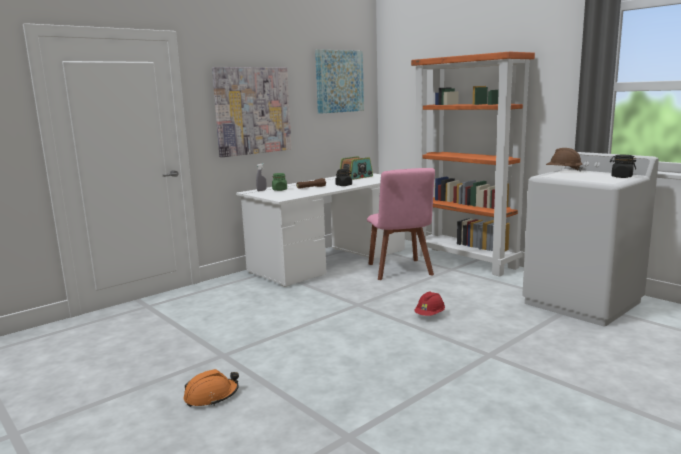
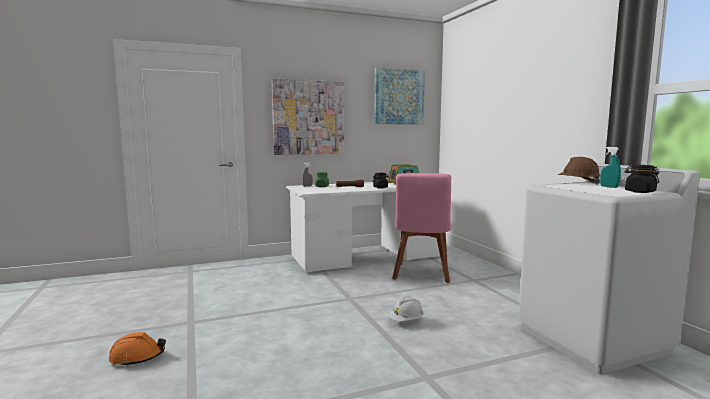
camera: 20 degrees right, 5 degrees down
orange bookcase [411,52,535,276] -> none
red hard hat [414,291,445,316] -> white hard hat [389,296,424,321]
none -> turquoise spray bottle [600,147,621,188]

